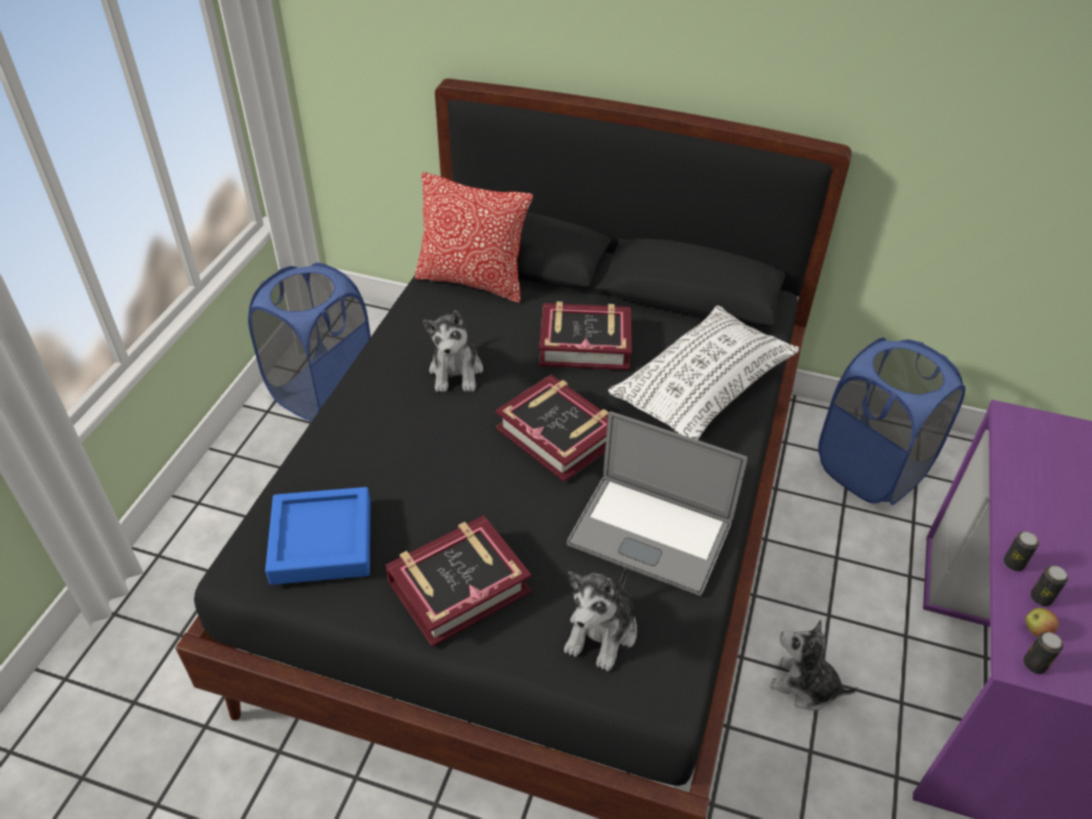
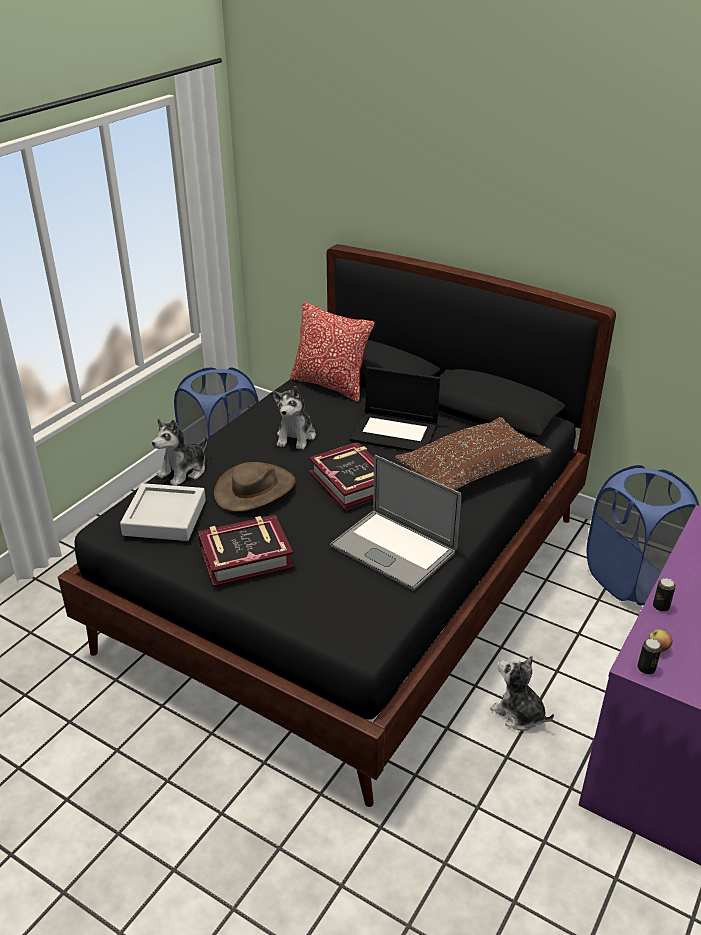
camera: 15 degrees right, 10 degrees down
blue tray [265,487,370,585] -> grey tray [120,483,206,541]
book [539,302,632,370] -> laptop [350,366,440,452]
plush toy [564,565,637,671] -> plush toy moved to [152,419,207,486]
white pillow [608,306,799,440] -> brown pillow [395,417,552,490]
can [1030,566,1068,606] -> none
none -> brown hat [214,462,296,512]

